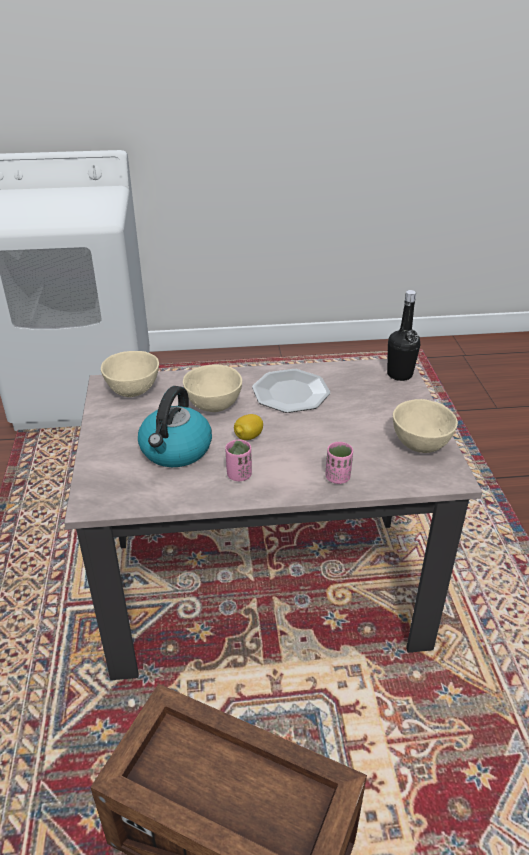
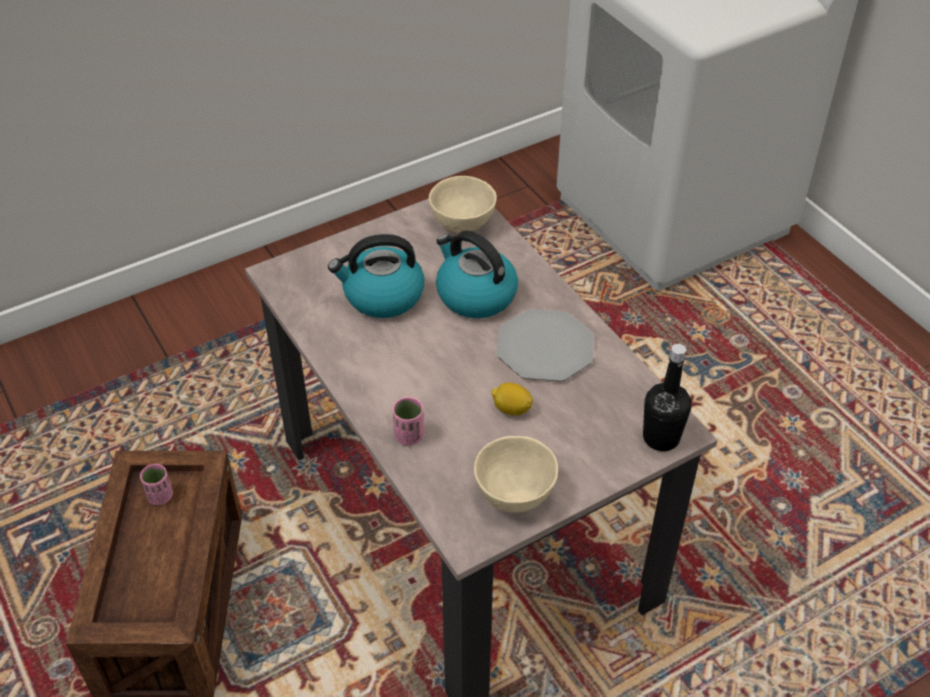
camera: 65 degrees right, 10 degrees up
beige bowl [183,365,242,412] -> kettle [436,231,518,318]
pink cup [225,439,252,481] -> pink cup moved to [140,464,173,505]
lemon [234,414,263,440] -> lemon moved to [491,383,533,415]

